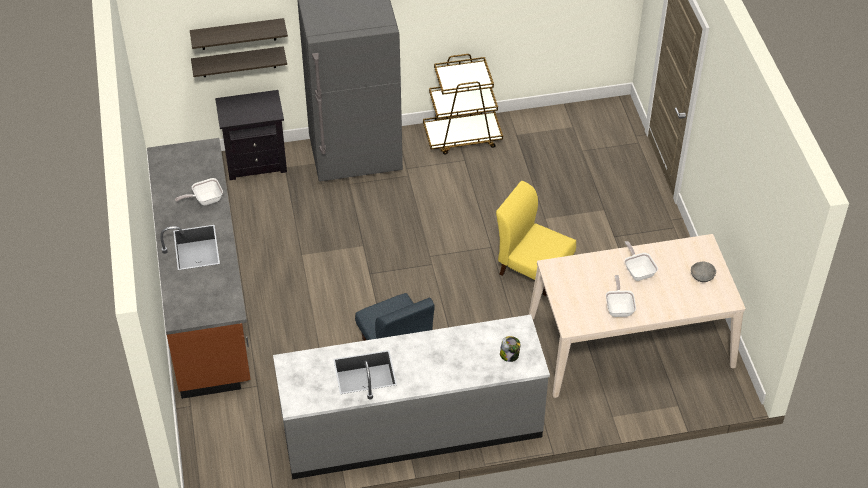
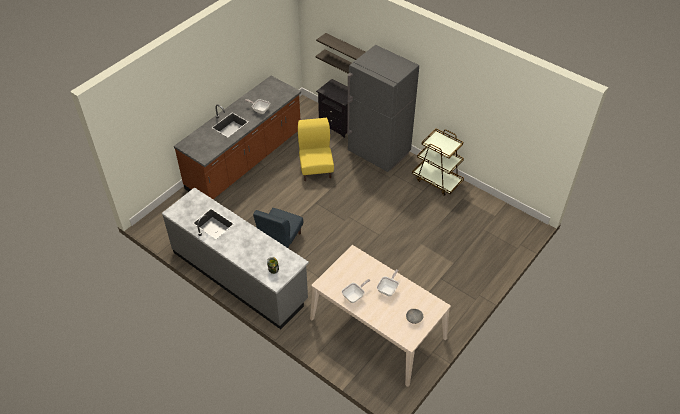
camera: 50 degrees right, 0 degrees up
yellow chair [496,181,576,296] -> yellow chair moved to [298,118,334,181]

